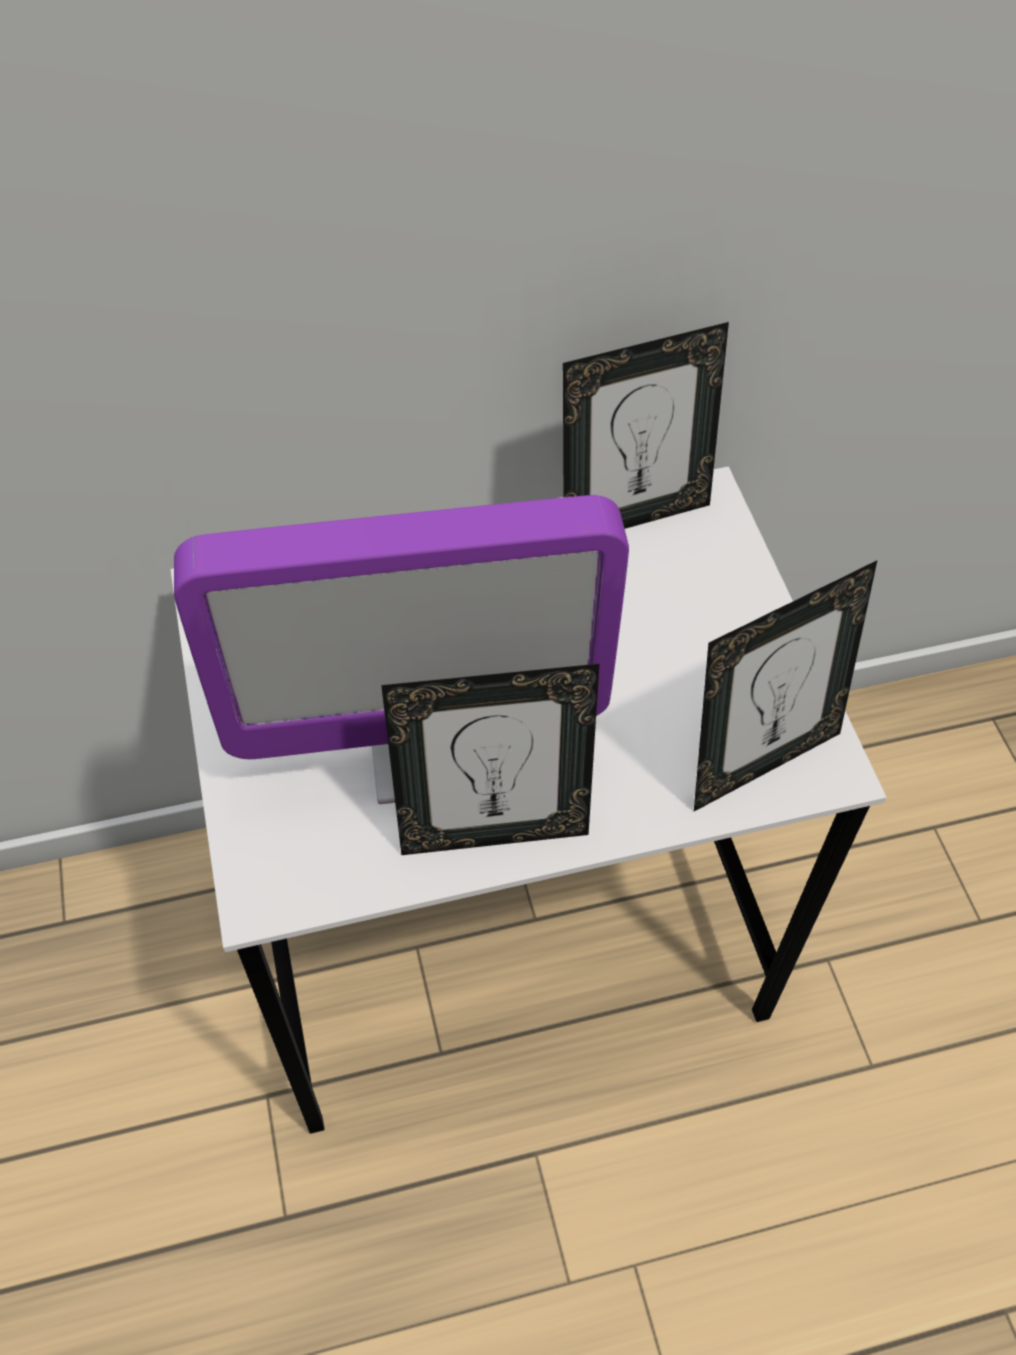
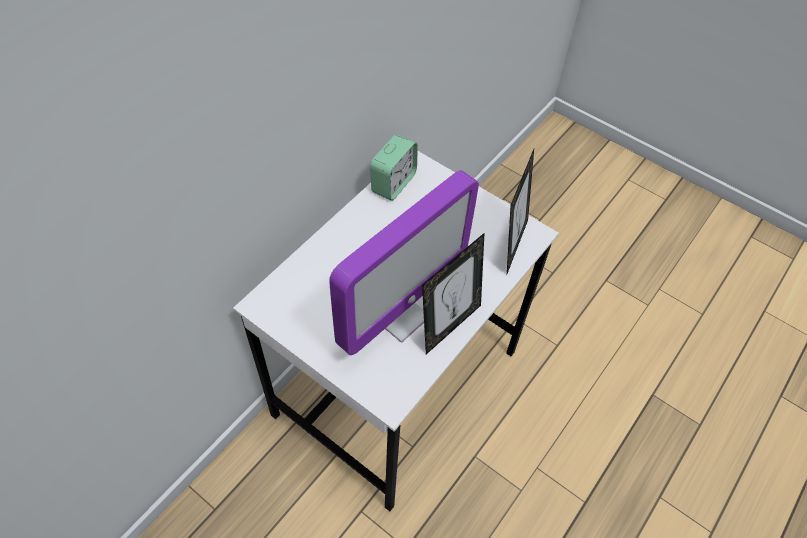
camera: 40 degrees left, 0 degrees up
picture frame [563,322,729,529] -> alarm clock [370,134,418,201]

